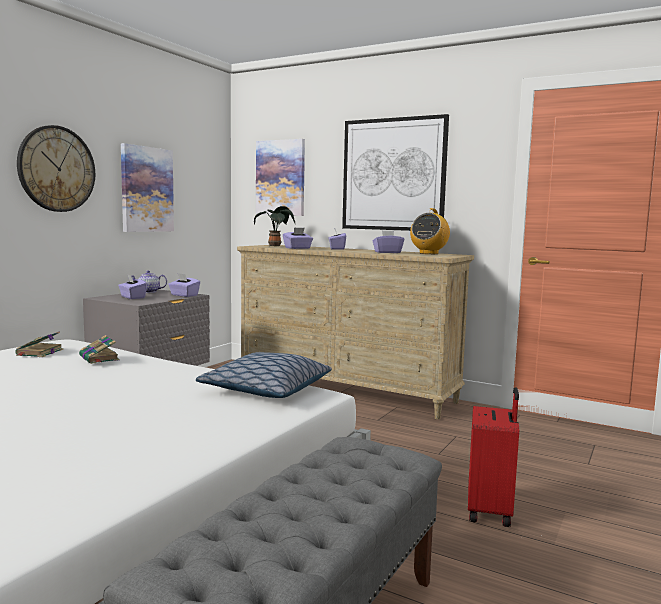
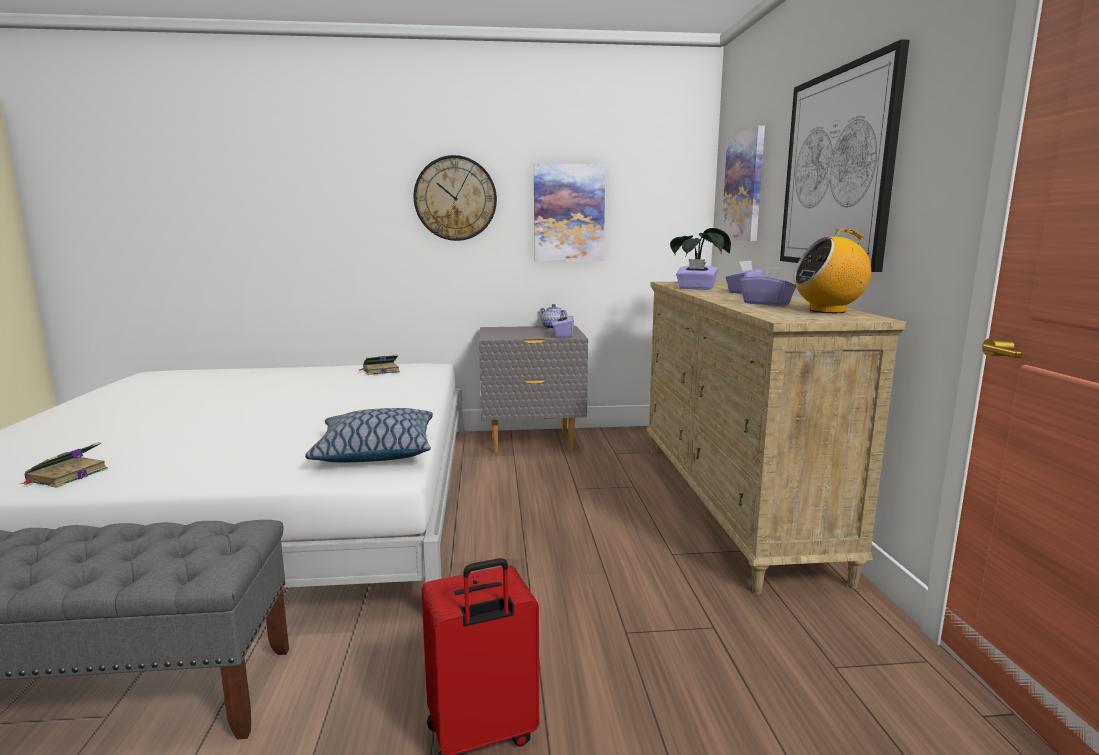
camera: 55 degrees right, 5 degrees up
book [79,335,120,364] -> book moved to [21,442,108,488]
purple tissue box [118,274,147,299] -> none

